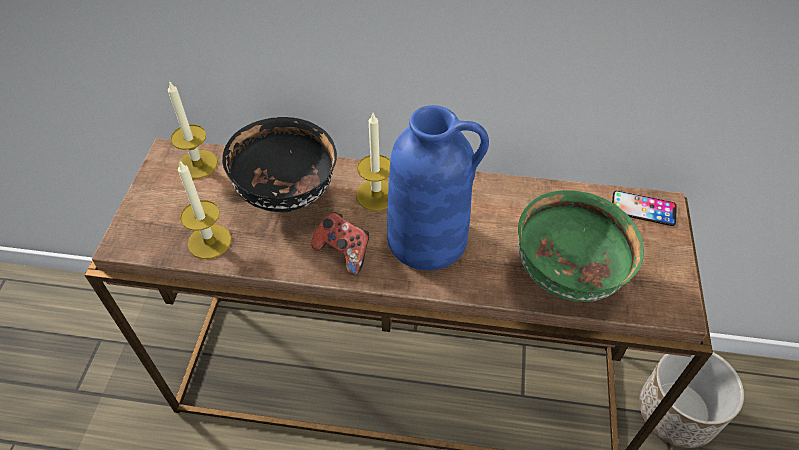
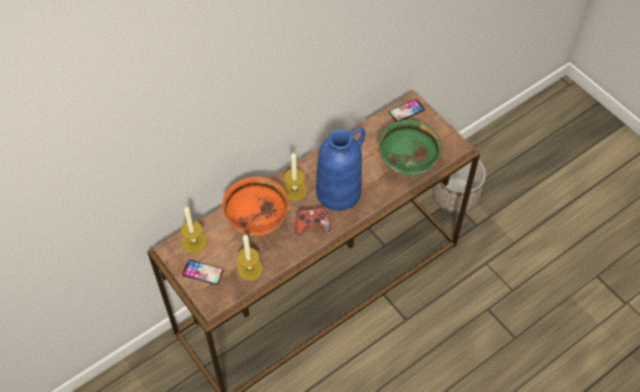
camera: 45 degrees left, 5 degrees up
black bowl [222,117,337,212] -> orange bowl [222,177,289,236]
none -> phone [182,260,224,285]

